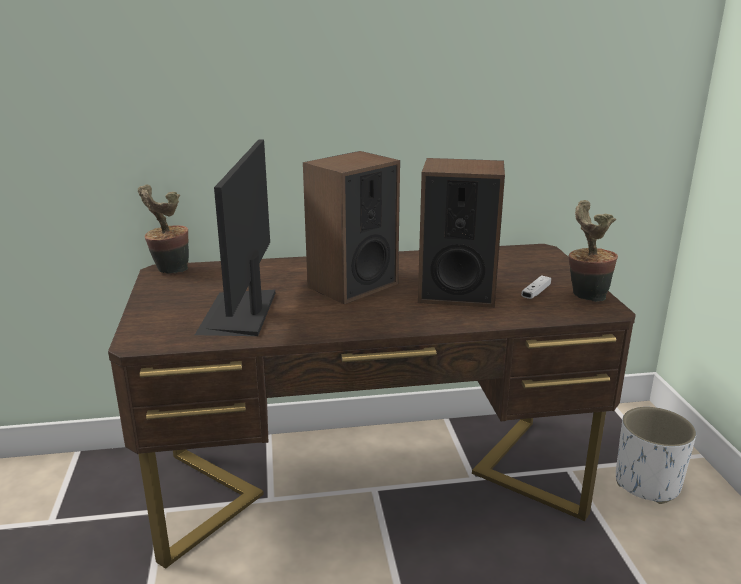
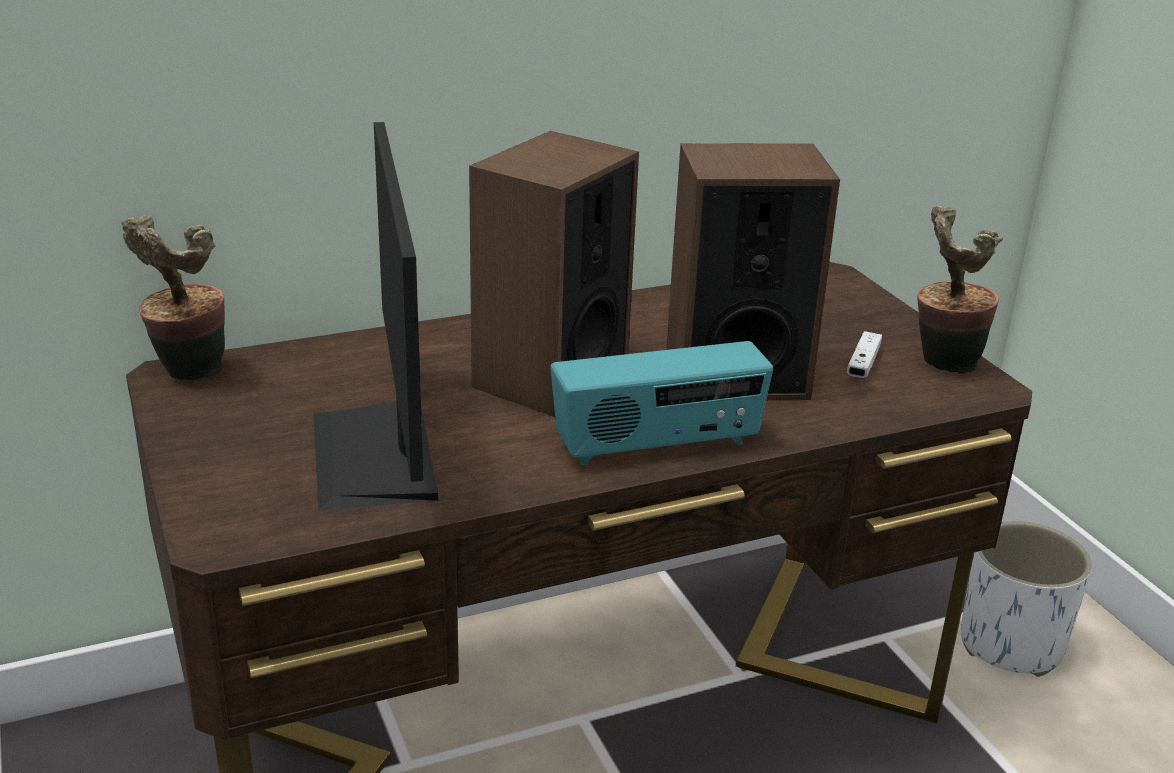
camera: 15 degrees left, 5 degrees up
none -> radio [550,341,773,466]

